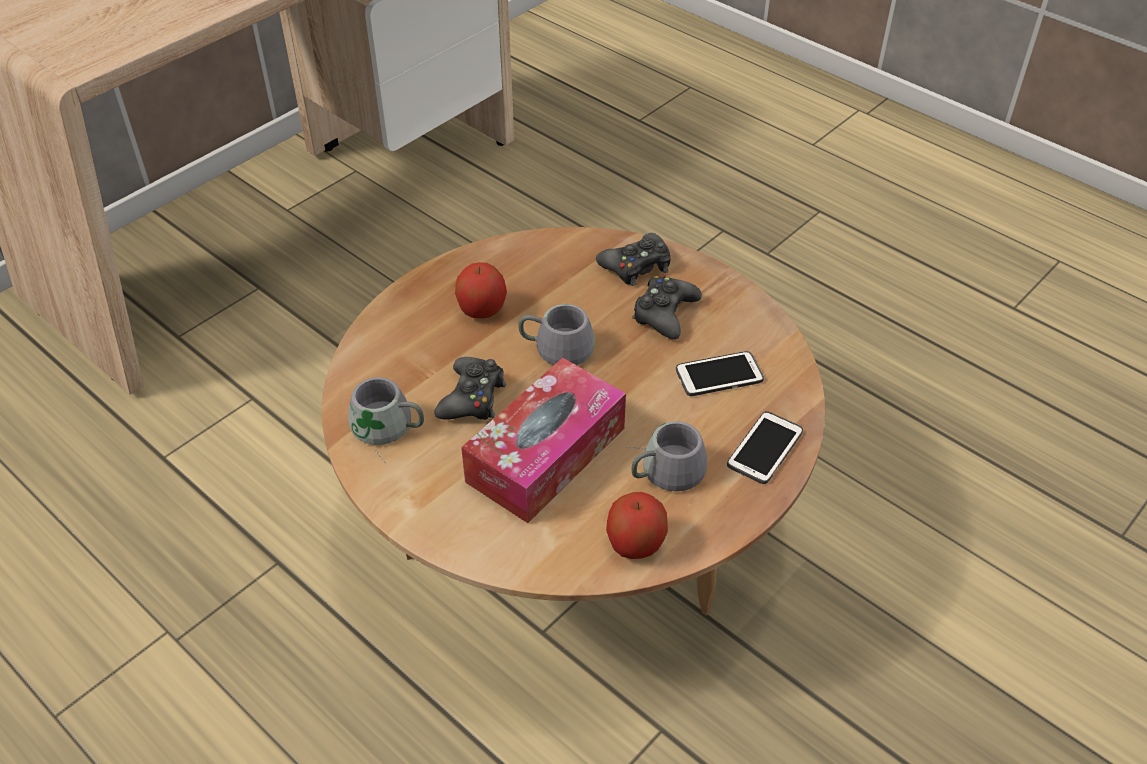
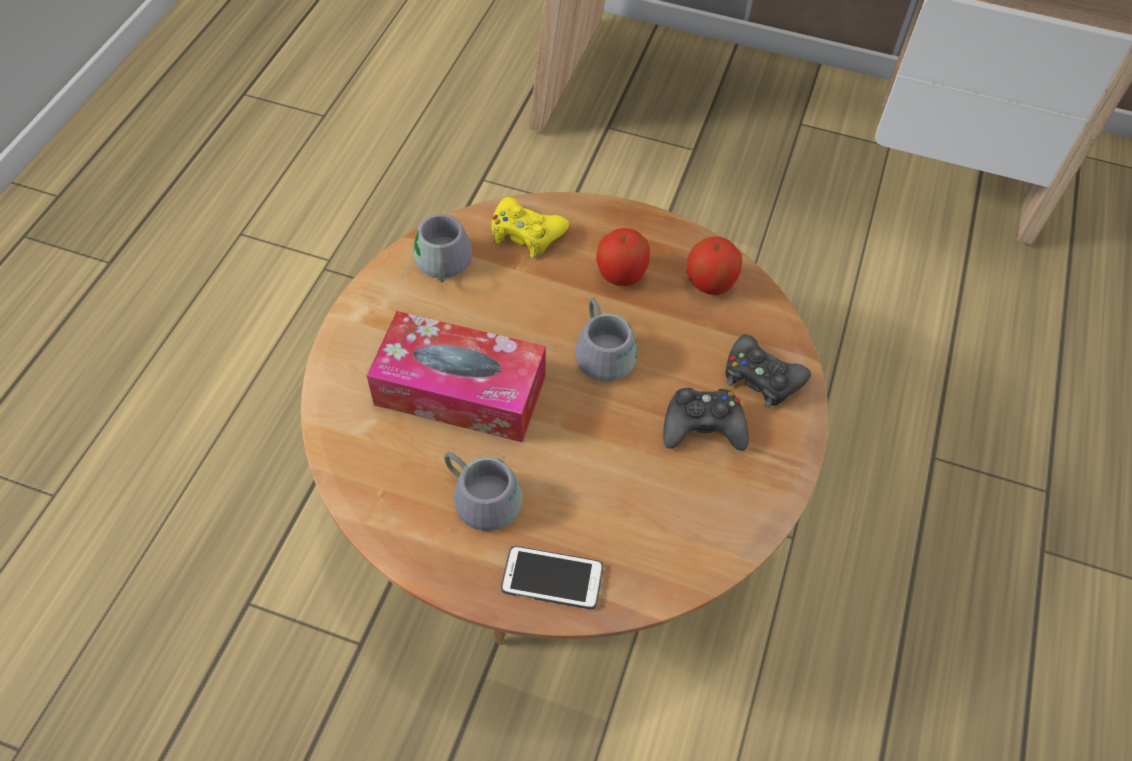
camera: 65 degrees right, 10 degrees up
black game controller [434,357,506,420] -> none
apple [606,492,668,559] -> apple moved to [687,236,742,295]
phone [676,351,764,396] -> none
none -> yellow game controller [492,197,569,258]

